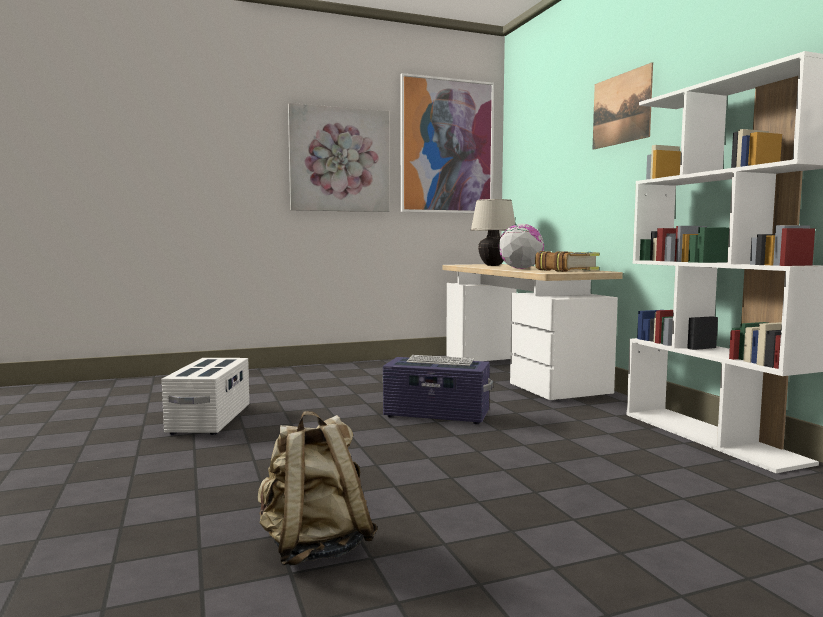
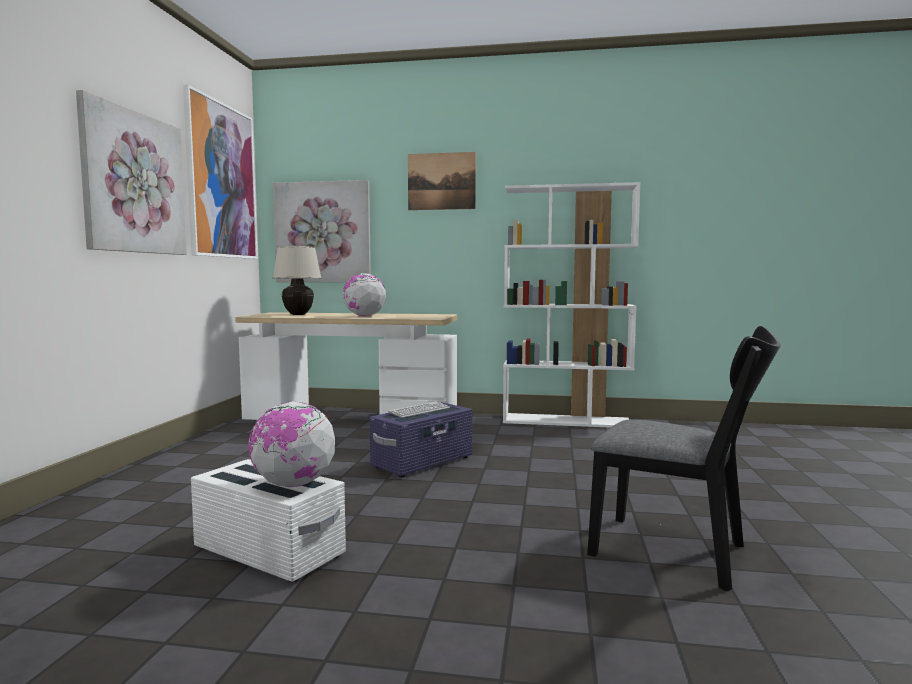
camera: 60 degrees left, 0 degrees up
beige backpack [258,411,378,566] -> black chair [587,326,781,591]
book [535,251,599,272] -> none
none -> globe [249,401,335,487]
none -> picture [273,180,371,282]

